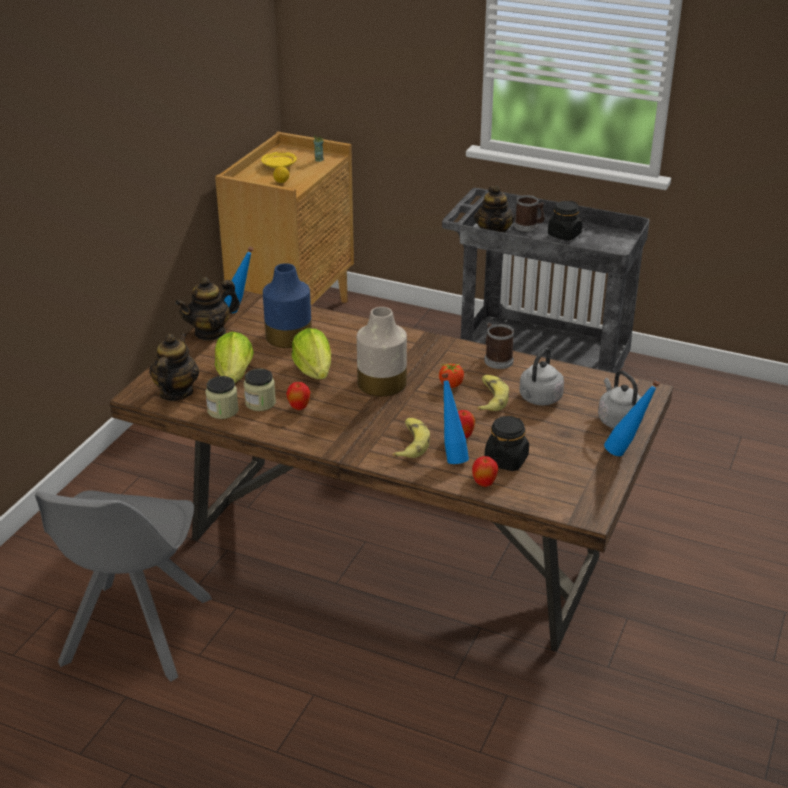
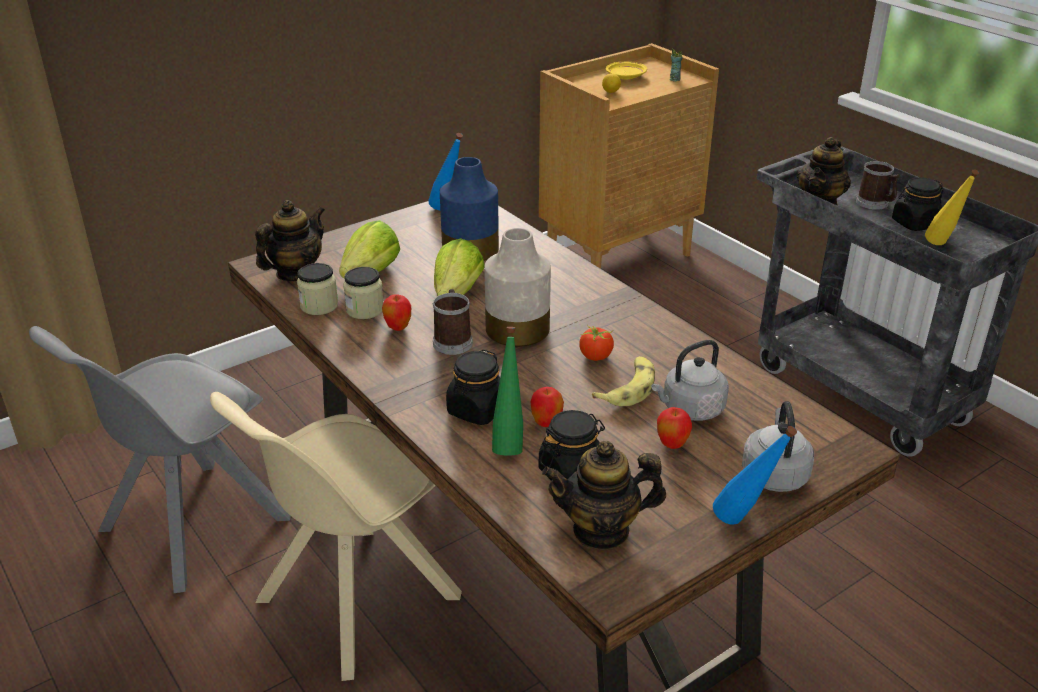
camera: 30 degrees right, 0 degrees up
teapot [175,277,240,341] -> teapot moved to [542,441,666,550]
banana [393,418,430,458] -> black jar [446,349,500,425]
blue bottle [442,373,469,464] -> green bottle [492,327,523,456]
apple [472,456,498,487] -> apple moved to [657,407,692,449]
mug [484,323,514,369] -> mug moved to [433,289,473,355]
none -> beige chair [210,392,462,681]
none -> yellow bottle [925,170,979,245]

